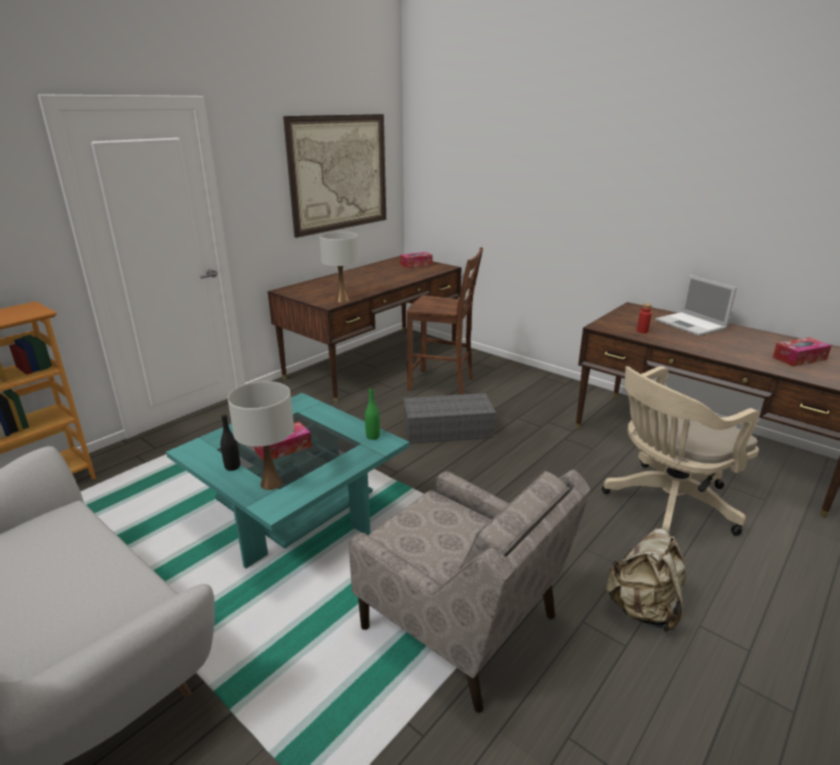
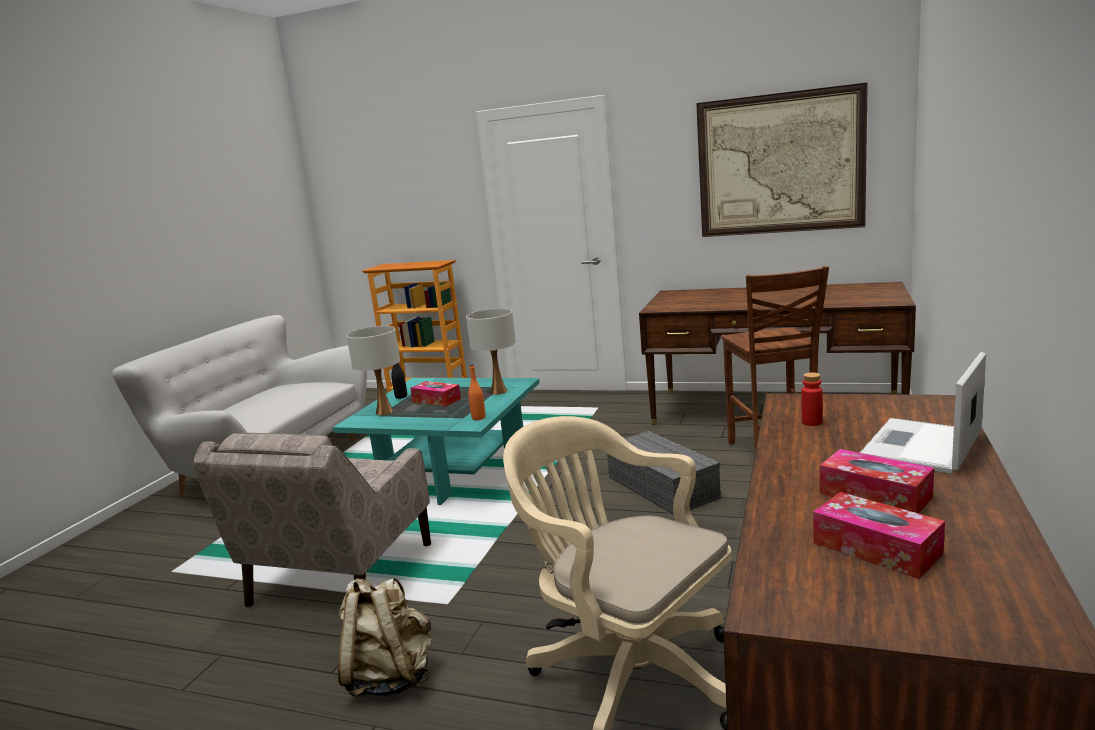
camera: 70 degrees right, 10 degrees down
white table lamp [319,232,359,302] -> white table lamp moved to [466,308,516,395]
green bottle [365,387,380,440] -> orange bottle [468,365,485,420]
tissue box [400,252,433,268] -> tissue box moved to [820,449,934,514]

